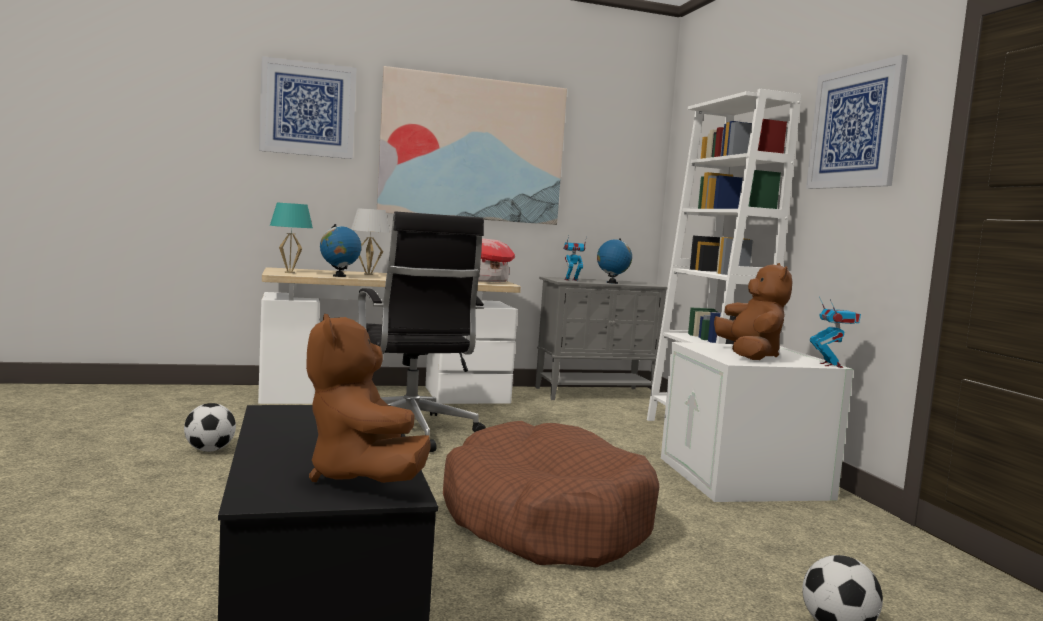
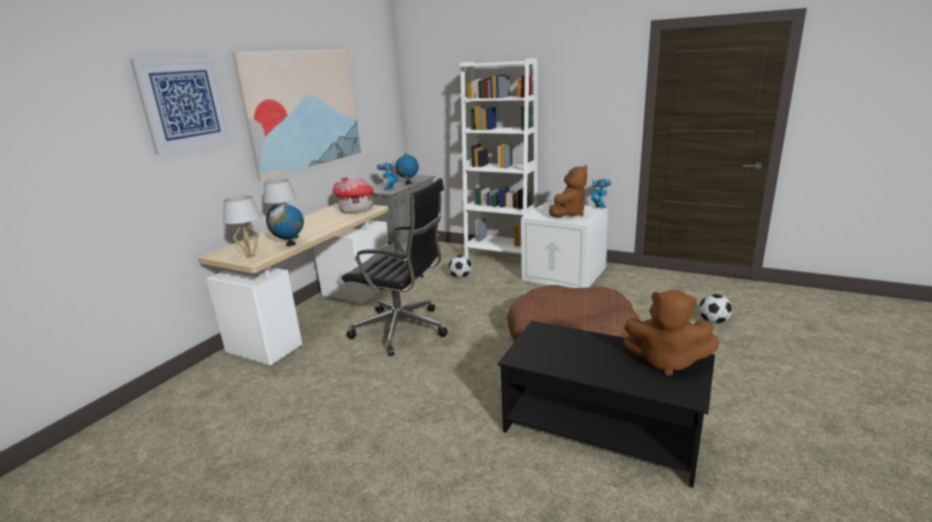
camera: 45 degrees left, 15 degrees up
football [184,403,236,452] -> football moved to [448,255,472,278]
turquoise table lamp [270,202,313,273] -> white table lamp [223,195,261,258]
brown plush toy [714,263,792,360] -> brown plush toy turned 90 degrees clockwise [549,165,587,218]
picture [806,55,908,189] -> none

